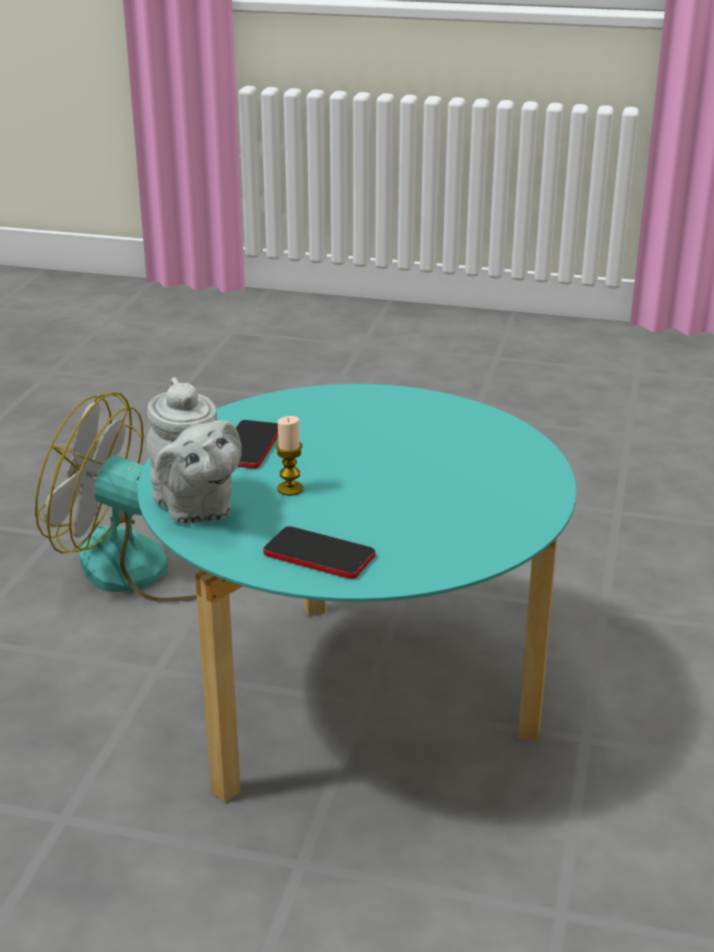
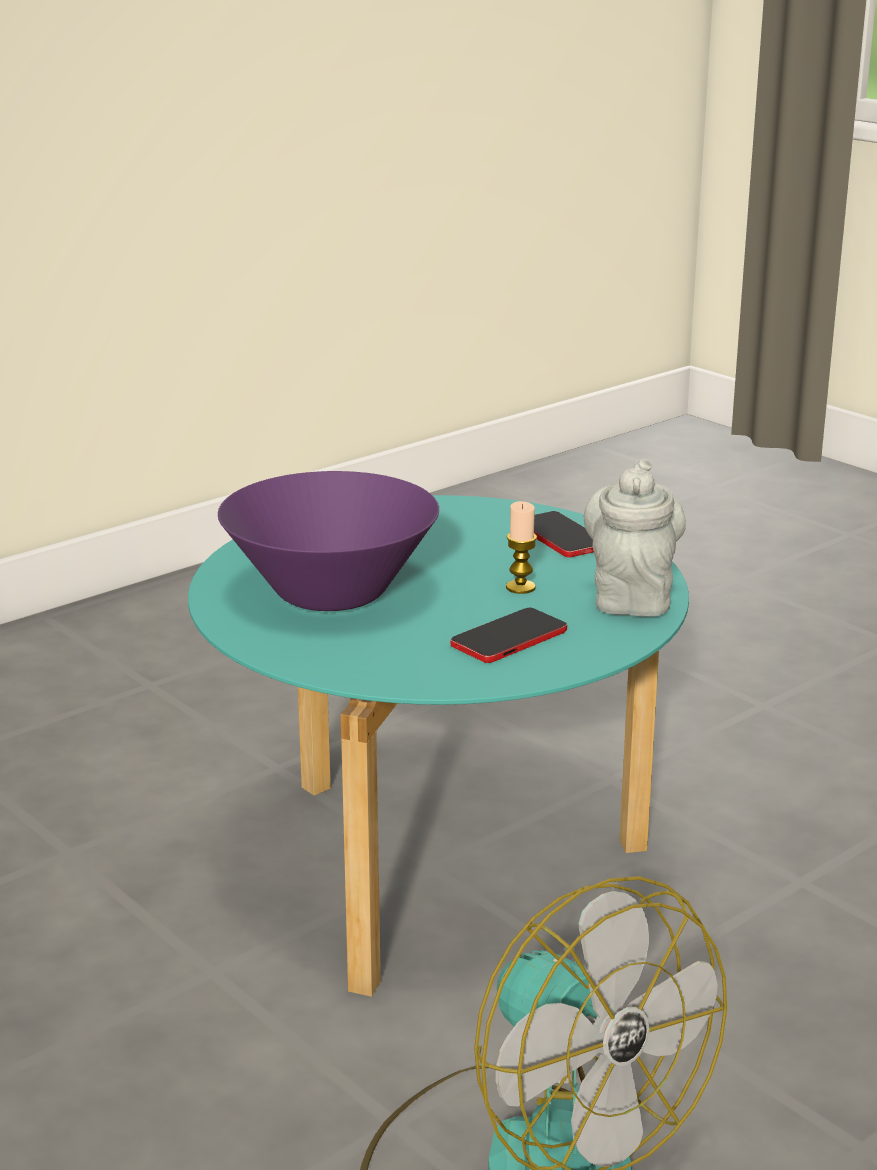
camera: 145 degrees left, 5 degrees down
none -> purple bowl [218,471,439,611]

